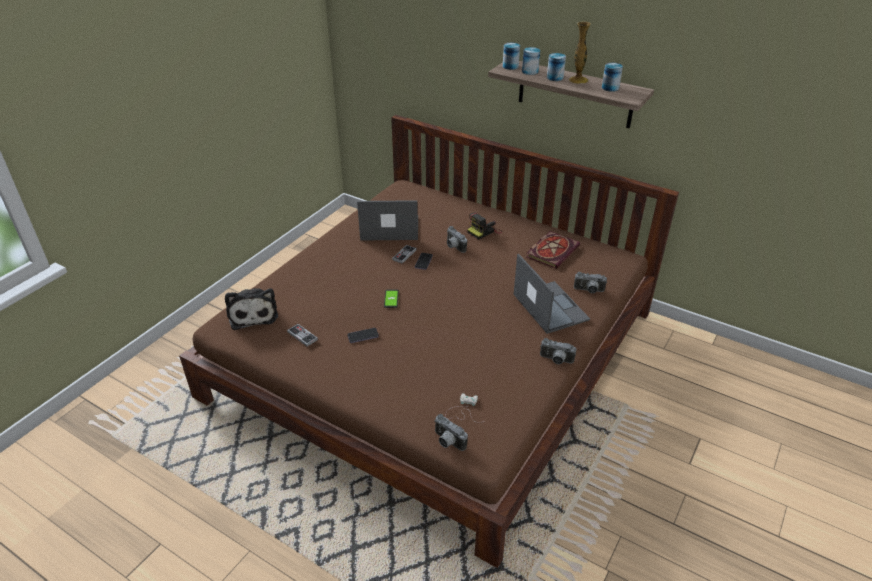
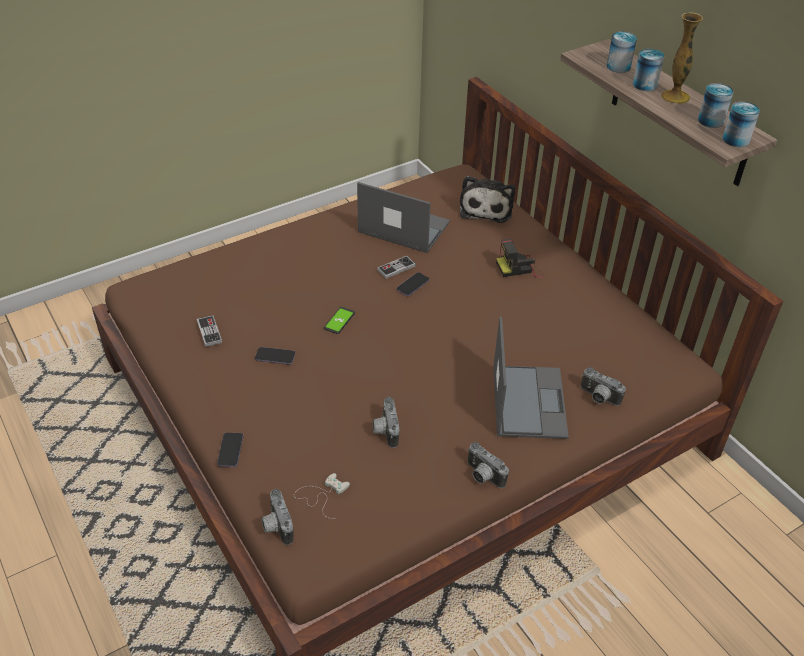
camera: 25 degrees right, 5 degrees up
plush toy [225,288,278,330] -> plush toy moved to [460,176,515,223]
camera [447,226,467,253] -> camera moved to [373,397,400,448]
can [503,43,520,70] -> can moved to [722,101,760,147]
book [526,231,580,269] -> none
none -> phone [217,433,243,467]

